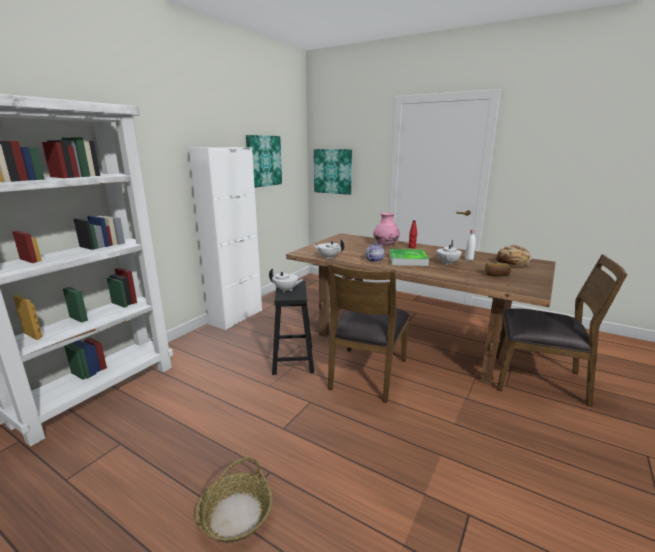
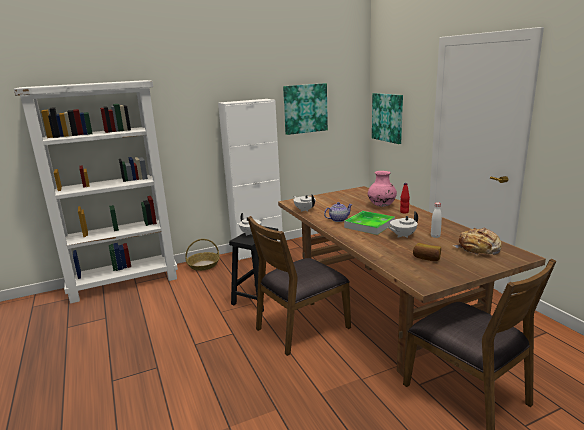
camera: 35 degrees right, 0 degrees up
basket [196,457,272,543] -> basket moved to [185,239,220,271]

